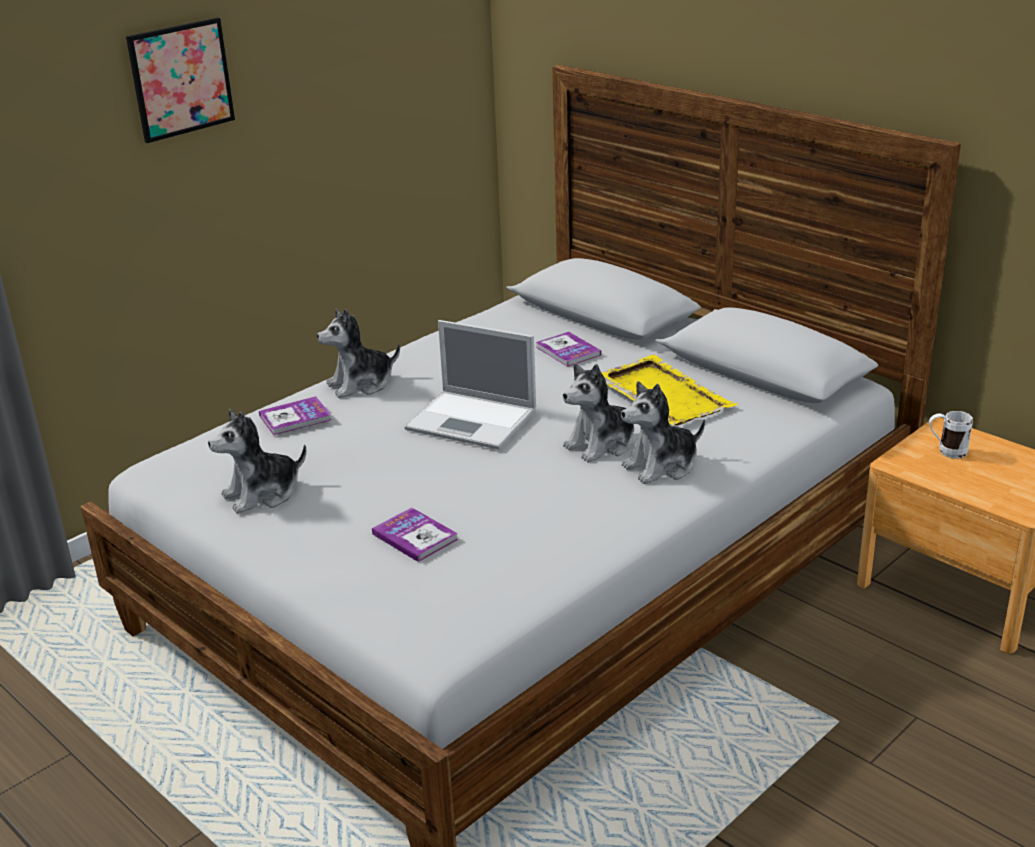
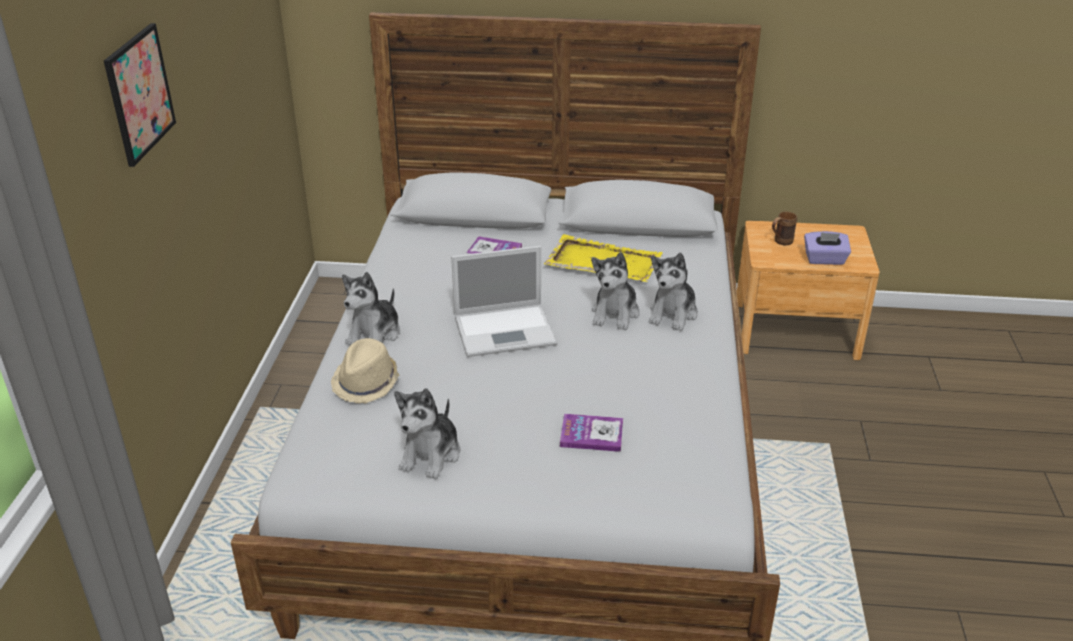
camera: 40 degrees left, 5 degrees up
book [259,396,331,435] -> beige hat [331,338,399,404]
white mug [929,411,973,459] -> brown mug [772,212,797,245]
none -> purple tissue box [804,231,851,265]

